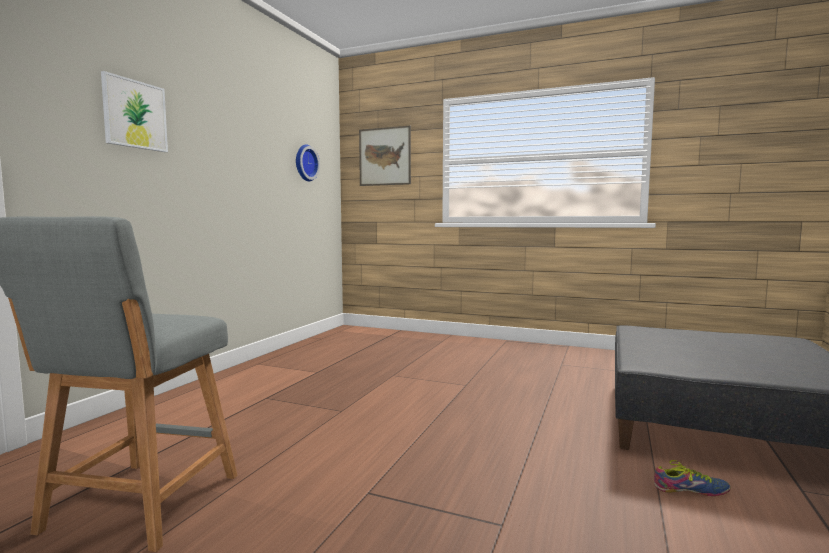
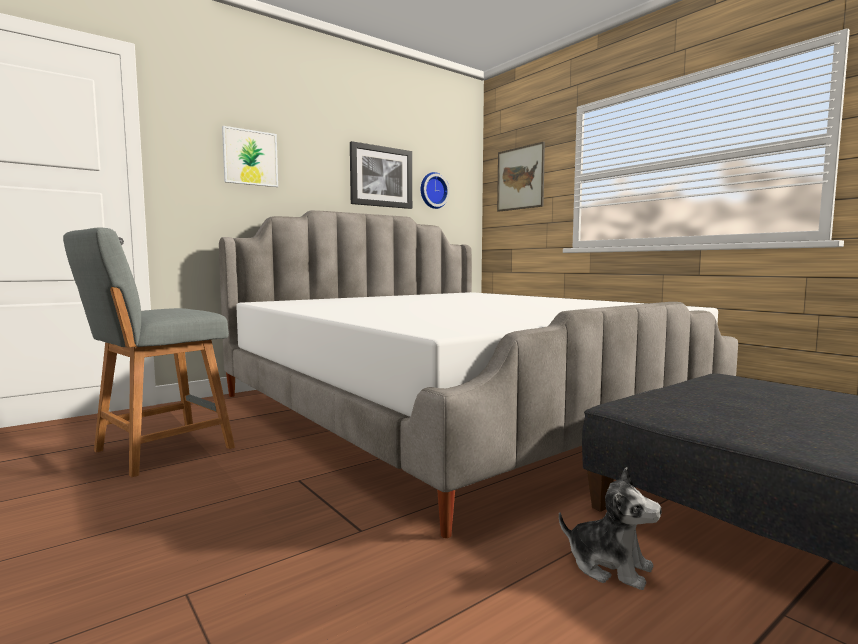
camera: 30 degrees right, 0 degrees up
shoe [654,460,731,496] -> plush toy [559,467,662,590]
none -> bed [219,210,738,538]
none -> picture [350,141,412,209]

